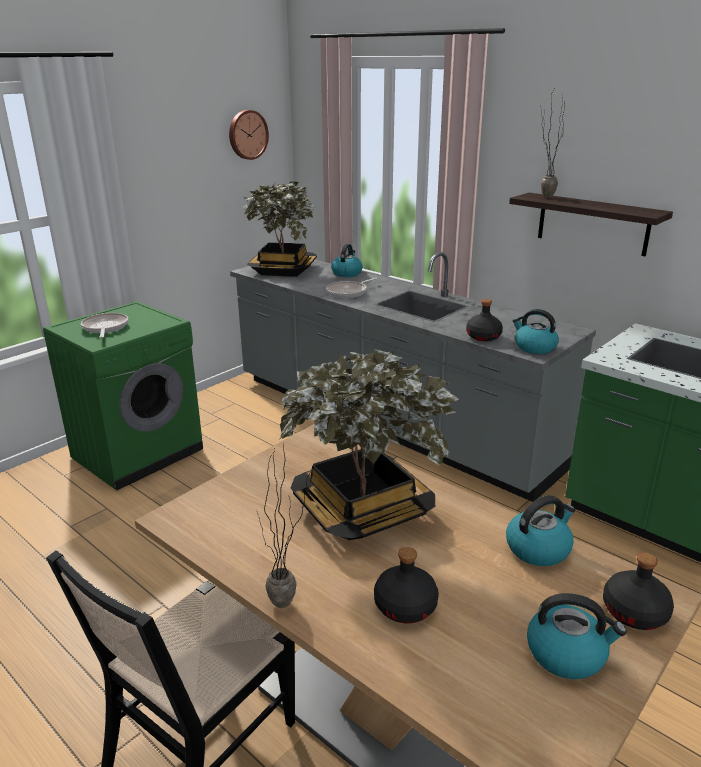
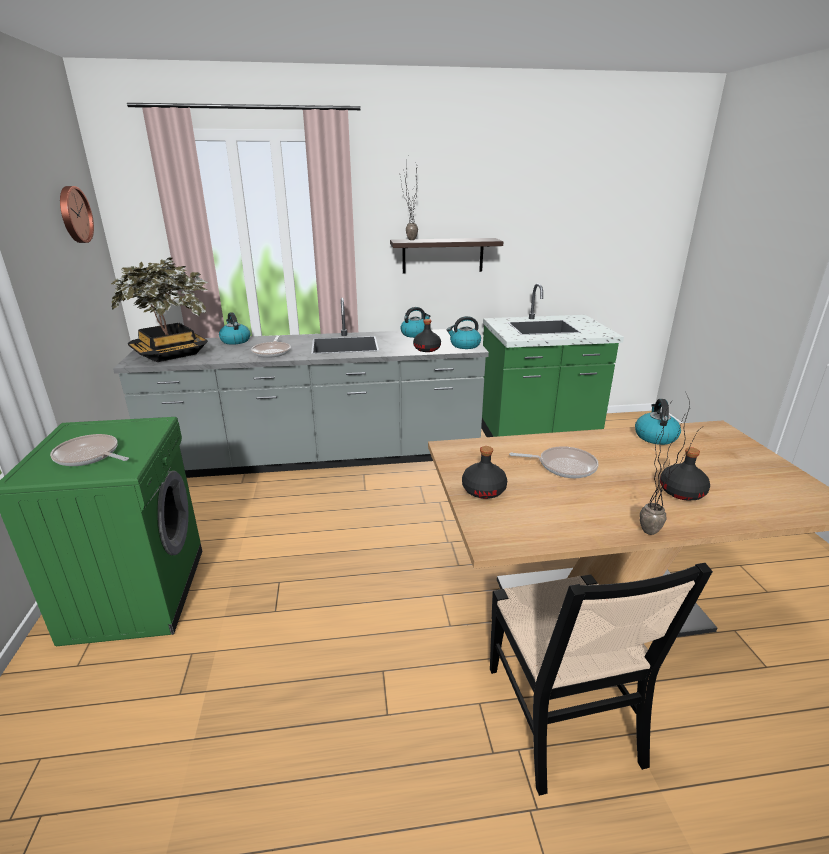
camera: 50 degrees left, 0 degrees up
potted plant [280,349,459,540] -> frying pan [509,446,599,478]
kettle [527,593,627,679] -> kettle moved to [401,307,431,338]
black bottle [603,553,674,630] -> black bottle moved to [462,446,507,499]

